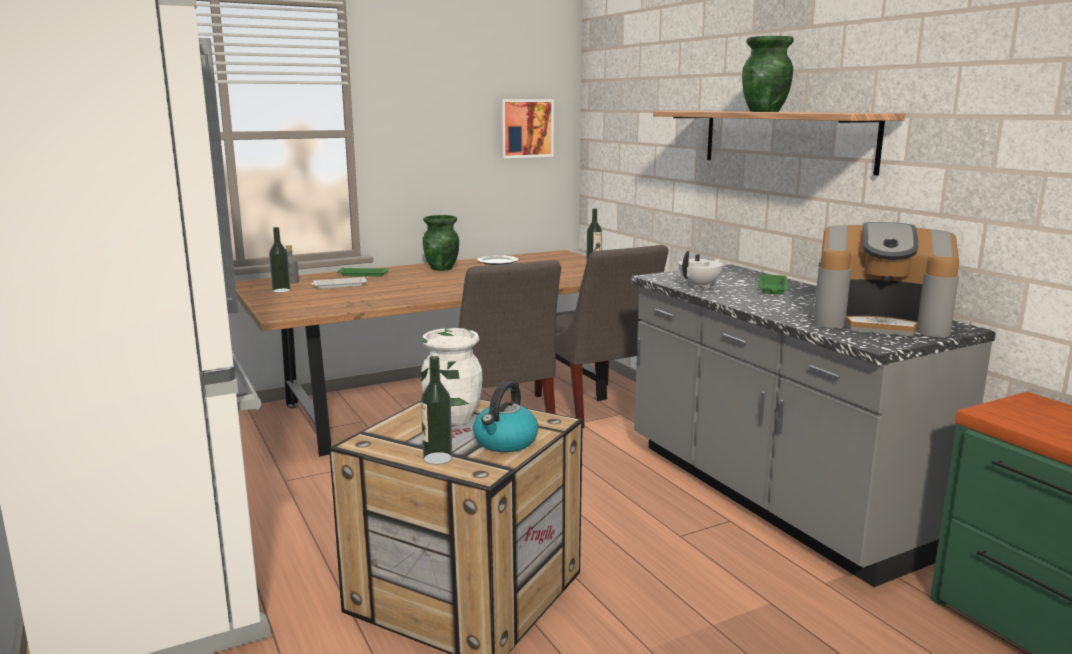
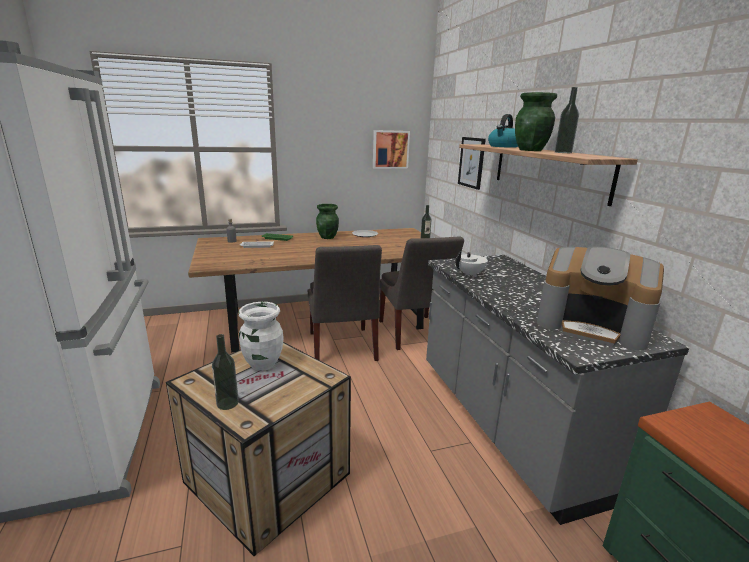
camera: 10 degrees right, 5 degrees up
bottle [269,227,291,293] -> bottle moved to [555,87,579,153]
kettle [473,381,538,452] -> kettle moved to [488,114,518,148]
green tray [759,274,788,294] -> none
none -> picture [458,137,486,190]

